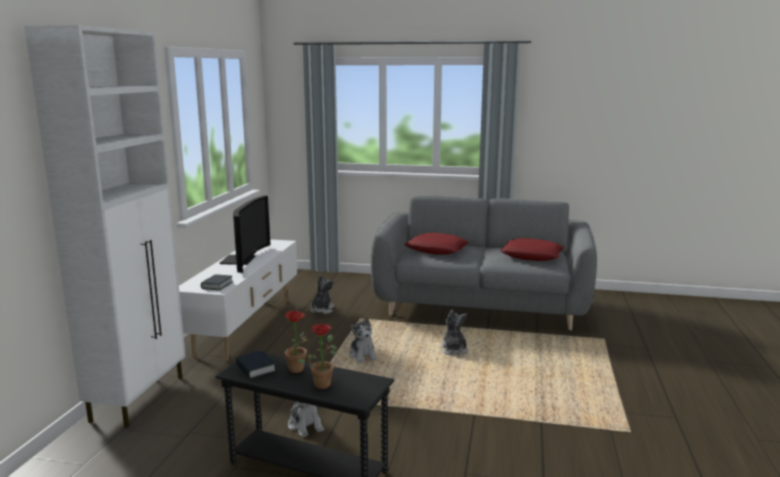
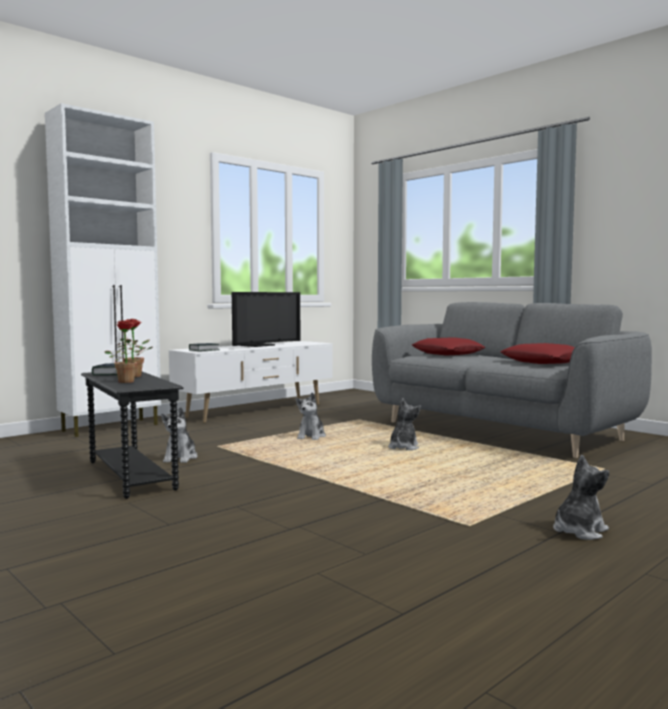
camera: 35 degrees right, 10 degrees down
plush toy [310,274,334,314] -> plush toy moved to [553,455,609,540]

